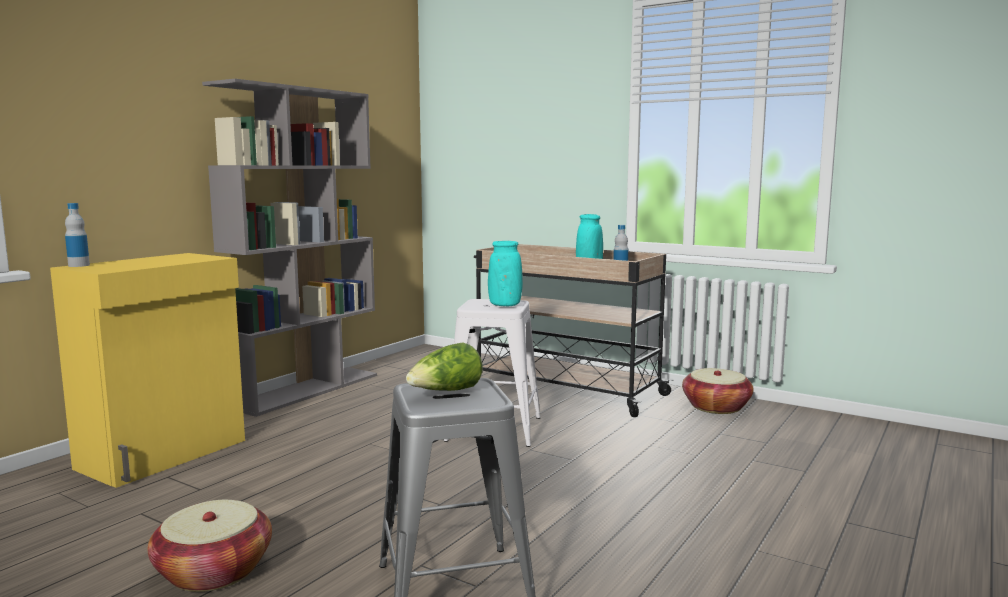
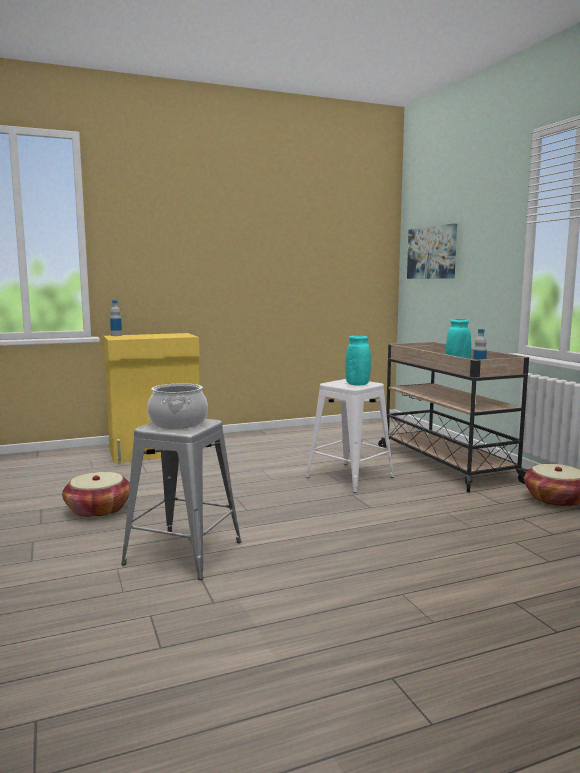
camera: 35 degrees right, 0 degrees up
grey bookcase [202,79,377,417] -> none
lettuce [406,342,482,391] -> cooking pot [147,383,208,429]
none -> picture [407,224,457,279]

